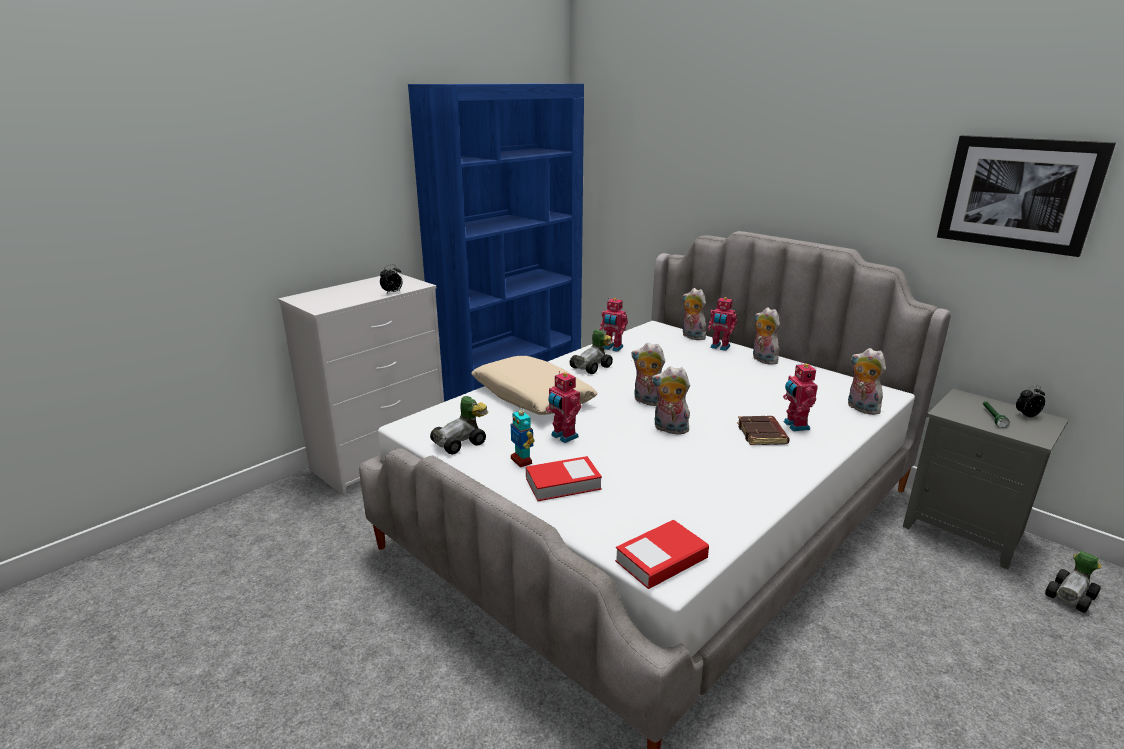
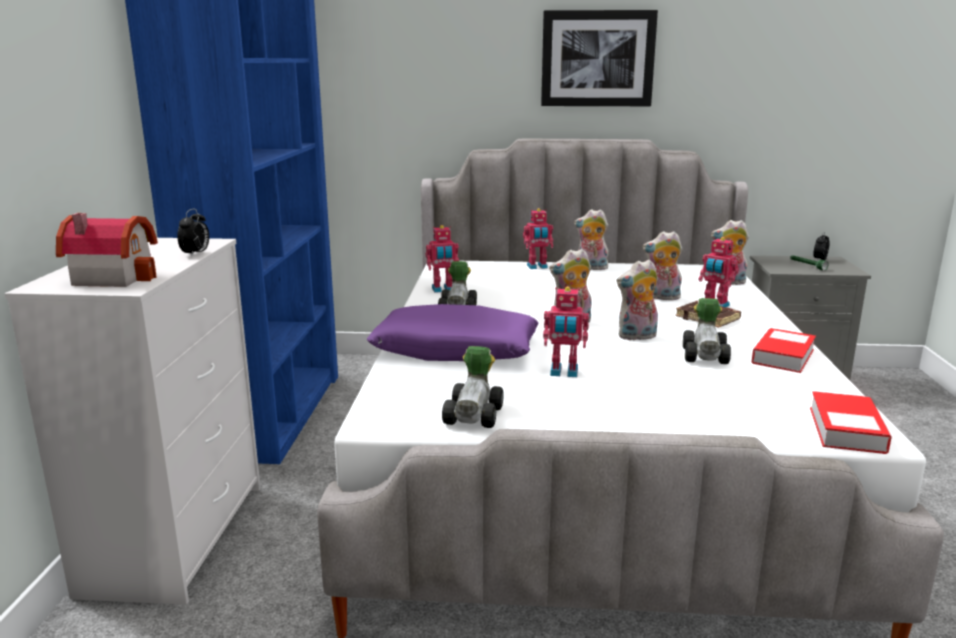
camera: 40 degrees left, 5 degrees down
beige pillow [471,356,598,415] -> purple pillow [367,304,538,361]
toy robot [511,408,535,467] -> none
book [526,456,602,501] -> book moved to [752,328,816,373]
plush toy [682,288,706,340] -> plush toy moved to [643,231,683,300]
picture [937,135,1116,257] -> picture moved to [541,10,658,106]
toy car [1045,551,1101,613] -> toy car moved to [683,298,731,364]
none -> toy house [56,213,158,287]

